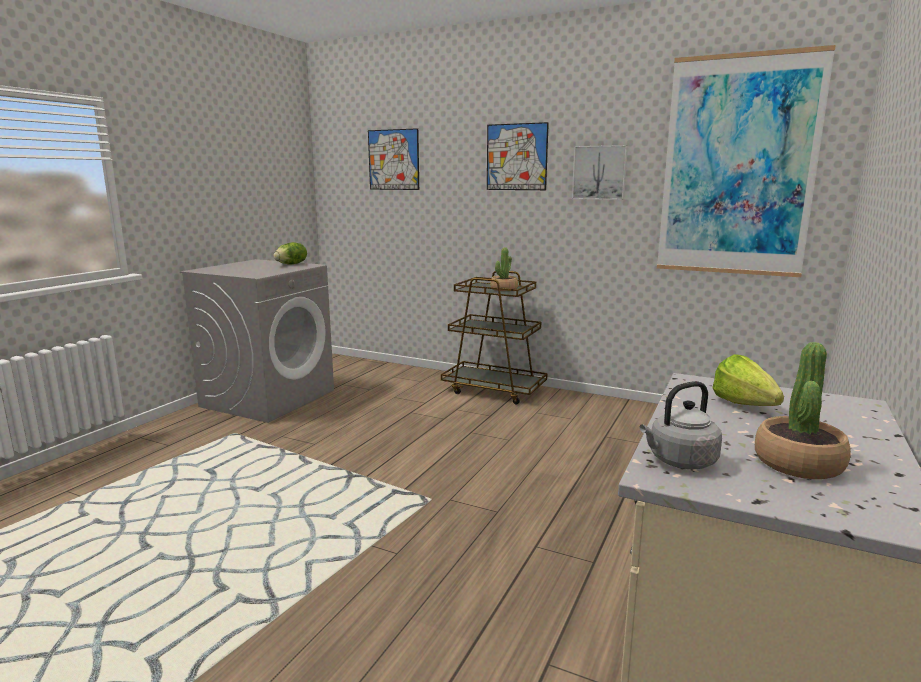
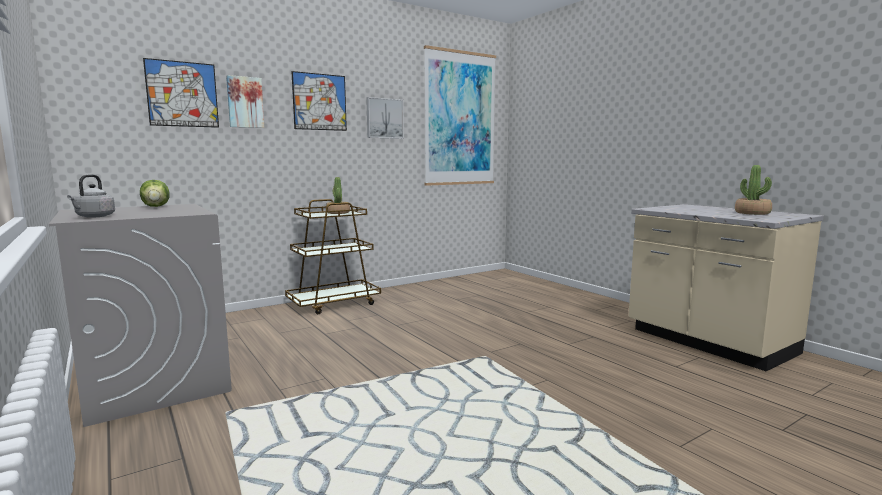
camera: 60 degrees left, 5 degrees down
grey kettle [640,381,722,469] -> grey kettle moved to [67,174,115,218]
lettuce [712,354,784,406] -> none
none -> picture [226,75,264,128]

